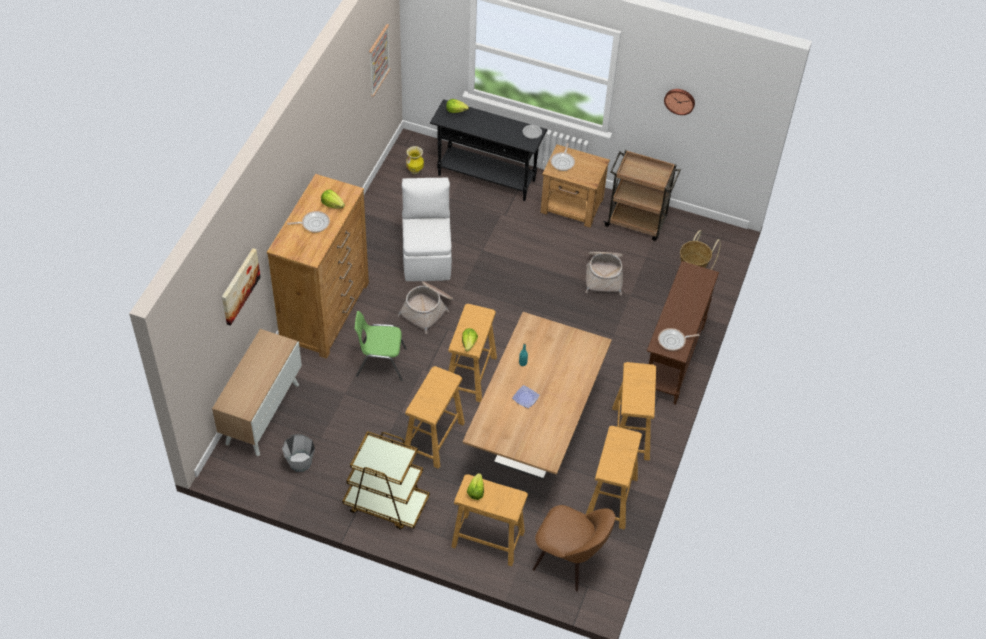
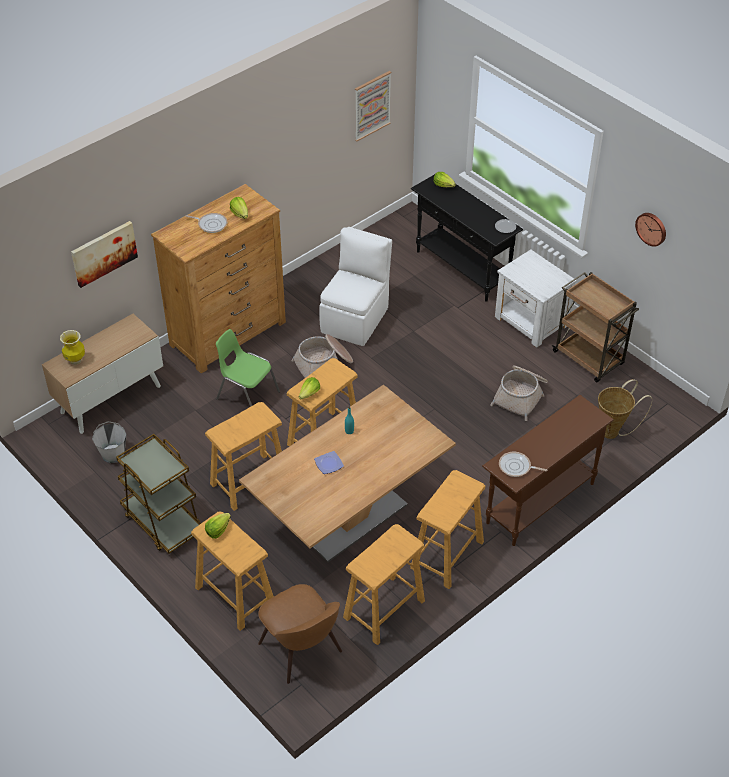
camera: 30 degrees right, 5 degrees down
vase [406,146,424,174] -> vase moved to [60,330,85,365]
brown nightstand [540,145,610,228] -> white nightstand [495,249,577,348]
frying pan [550,143,575,171] -> none

